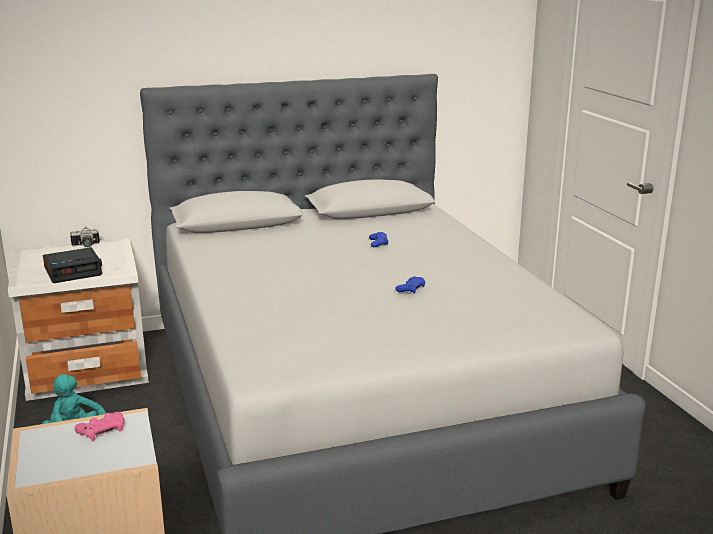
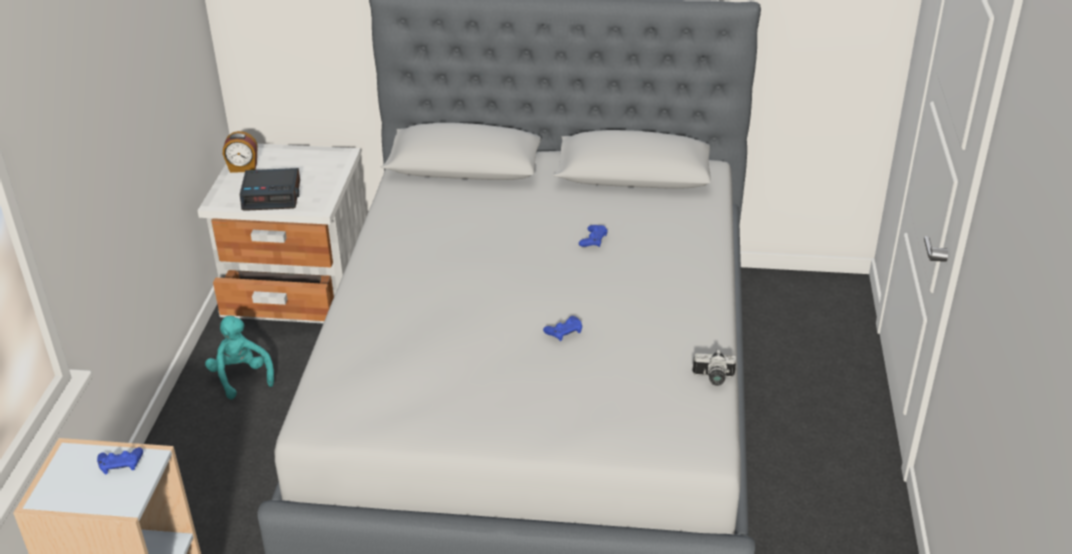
camera: 25 degrees right, 15 degrees up
camera [70,226,100,247] -> camera moved to [692,350,736,386]
pink game controller [74,412,124,441] -> blue game controller [97,447,143,474]
none -> alarm clock [223,131,258,173]

